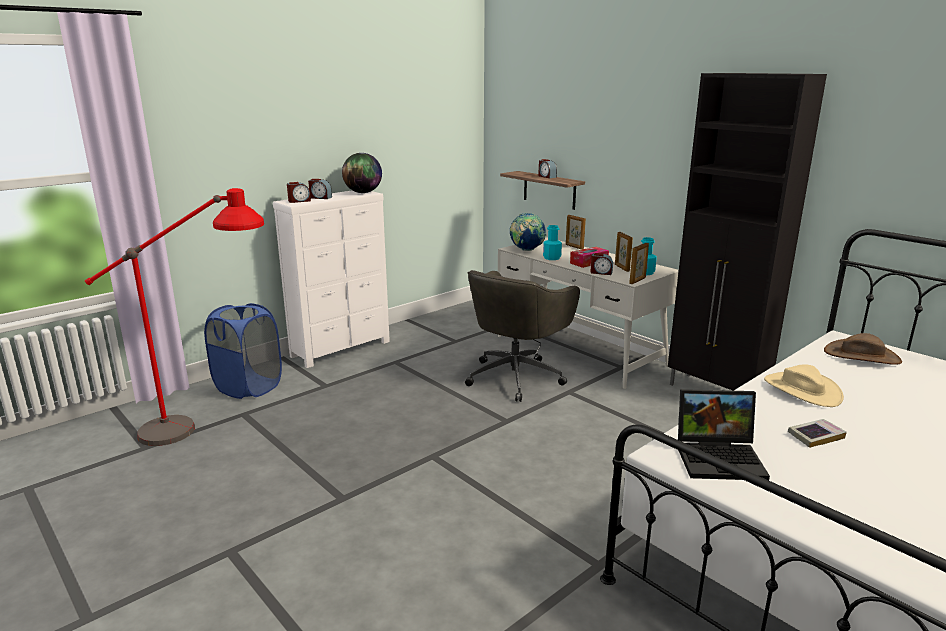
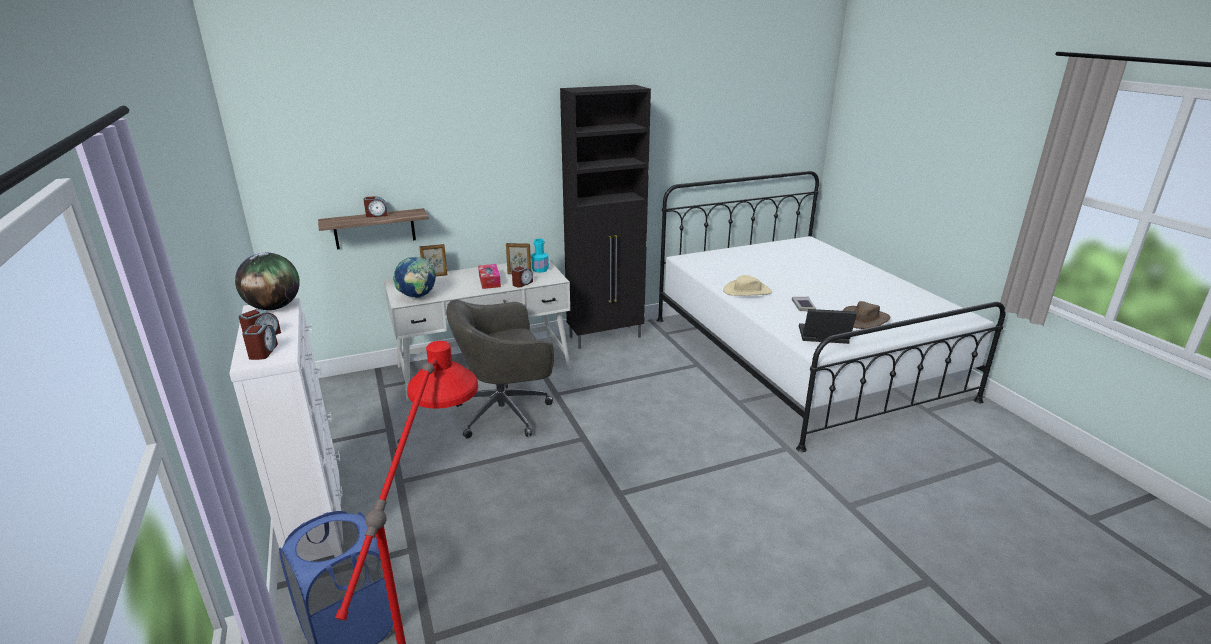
camera: 70 degrees left, 5 degrees up
grey office chair [465,270,580,402] -> grey office chair turned 105 degrees clockwise [446,299,554,439]
turquoise bottle [543,225,562,260] -> none
picture frame [629,243,649,284] -> none
laptop [678,389,770,480] -> laptop turned 105 degrees counterclockwise [799,309,857,344]
brown hat [824,333,902,365] -> brown hat moved to [843,301,890,329]

